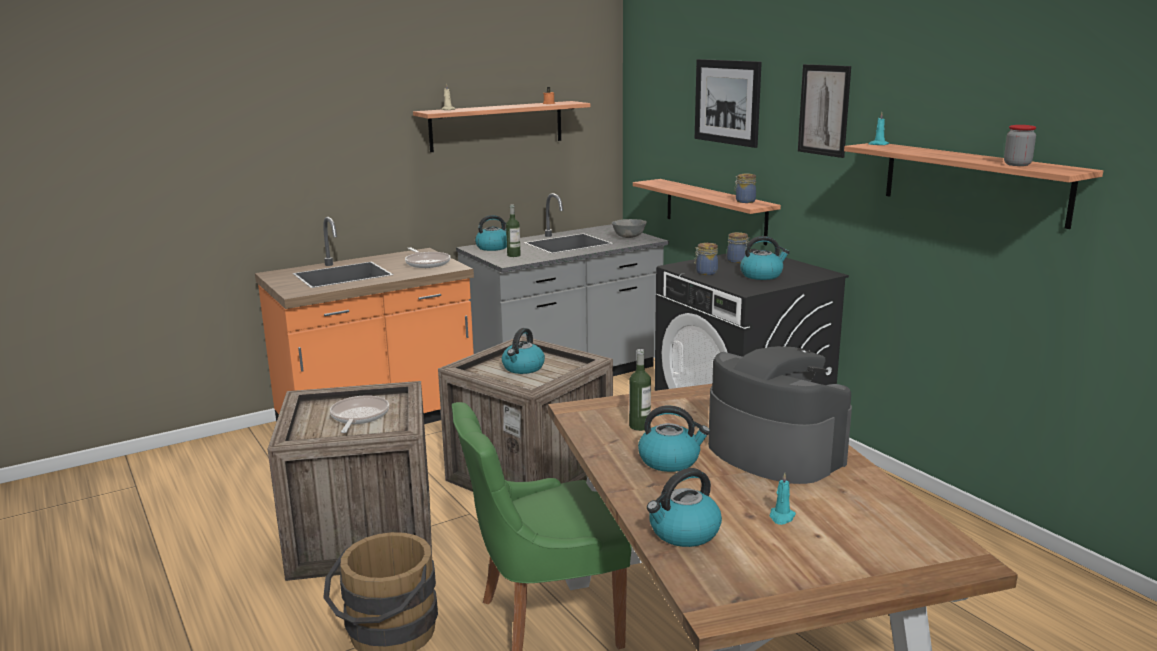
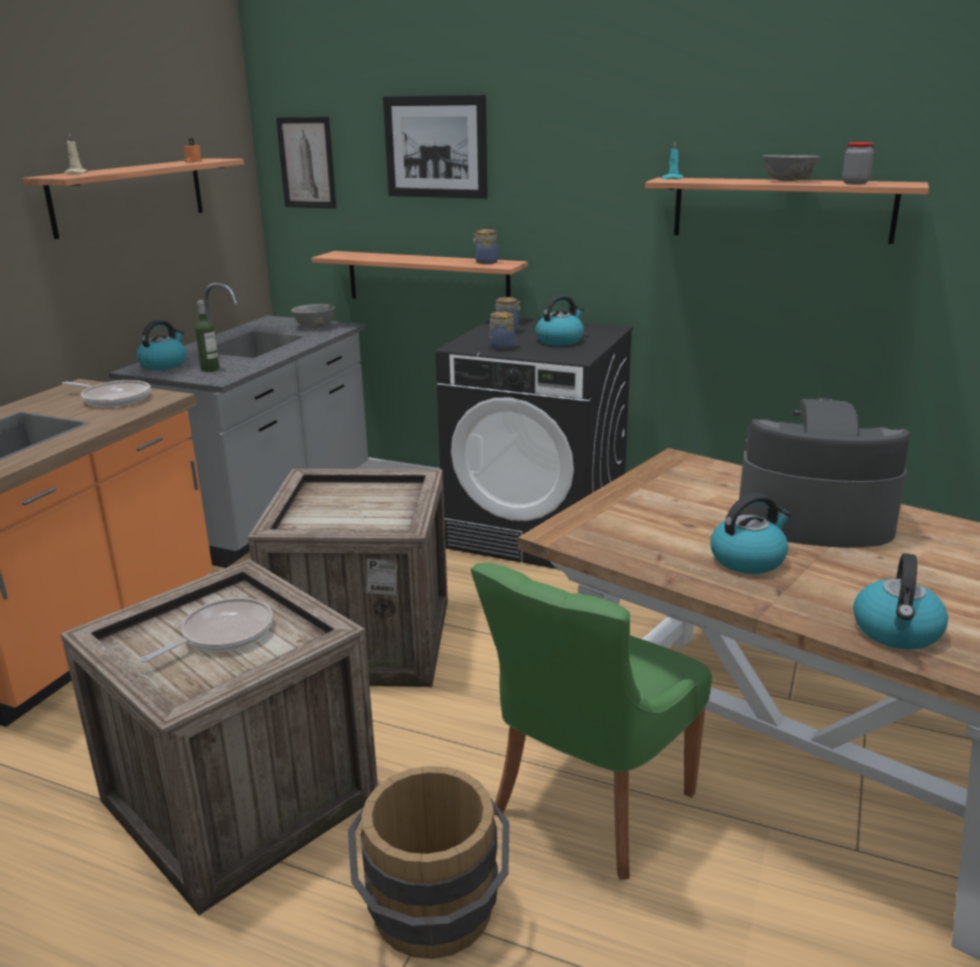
camera: 35 degrees left, 5 degrees up
frying pan [330,395,389,433] -> frying pan turned 75 degrees clockwise [140,598,273,663]
kettle [502,328,545,374] -> none
bottle [629,349,651,431] -> none
turquoise candle [770,473,796,525] -> none
picture [798,64,851,158] -> picture moved to [276,117,336,209]
none -> grey bowl [762,155,820,181]

